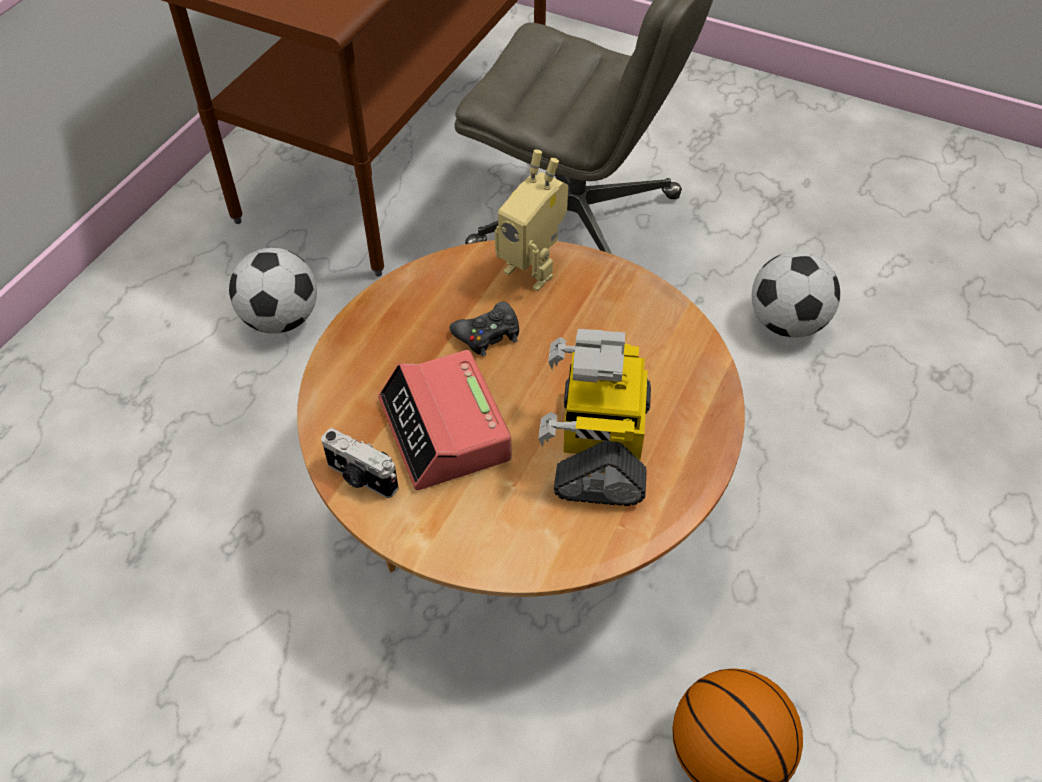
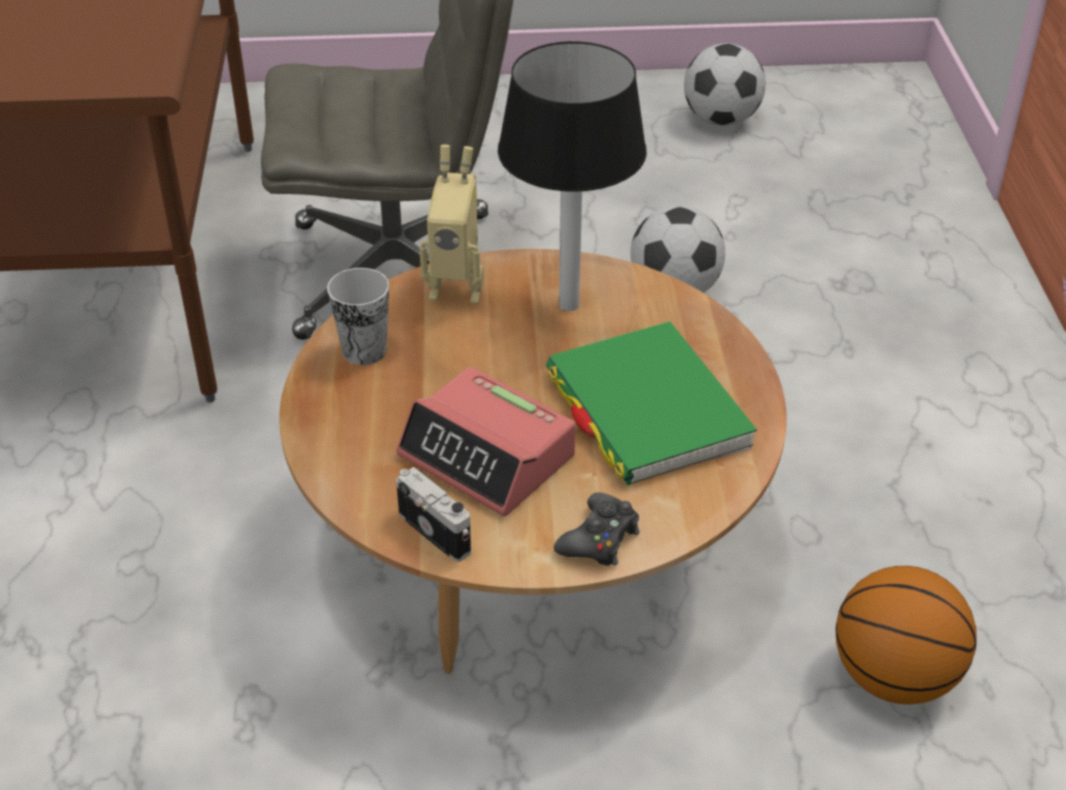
camera: 30 degrees left, 10 degrees down
football [229,248,317,334] -> football moved to [684,43,766,126]
camera [321,428,399,498] -> camera turned 135 degrees counterclockwise [396,467,471,562]
black game controller [449,301,519,356] -> black game controller moved to [554,493,640,566]
toy robot [538,329,651,506] -> green book [546,321,757,485]
none -> cup [327,268,389,365]
none -> table lamp [498,41,647,311]

